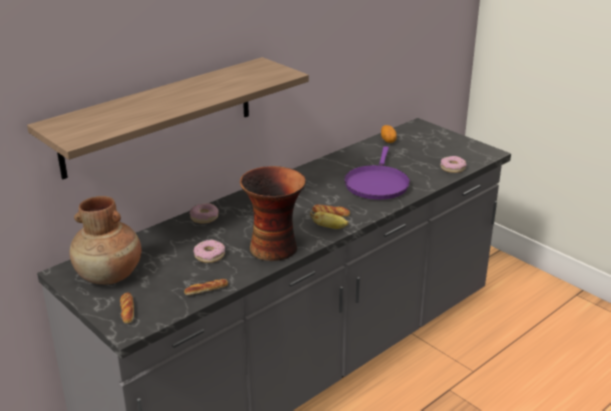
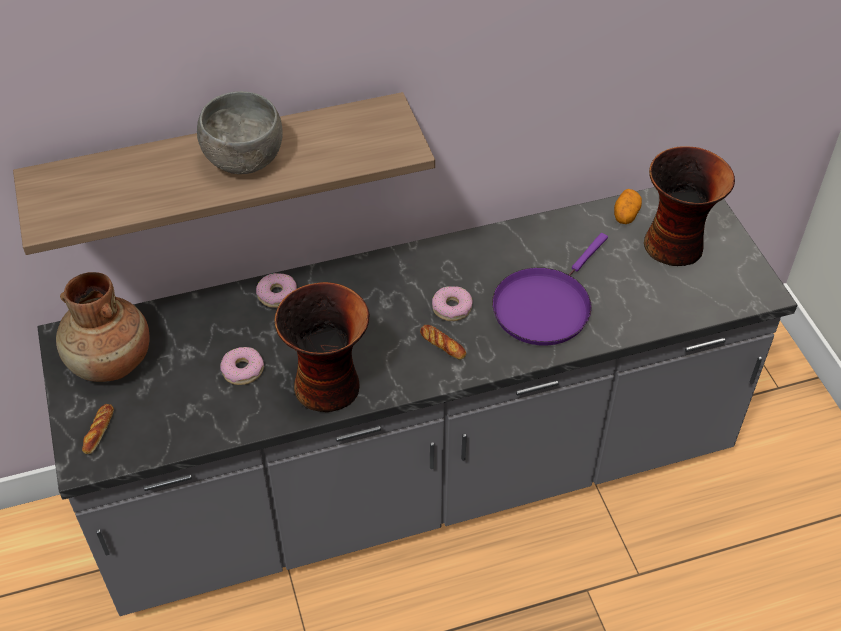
camera: 25 degrees right, 20 degrees up
bread [184,279,228,295] -> none
banana [310,211,349,229] -> none
donut [440,156,466,173] -> donut moved to [432,286,473,321]
none -> grey bowl [197,91,283,174]
none -> vase [644,146,735,266]

